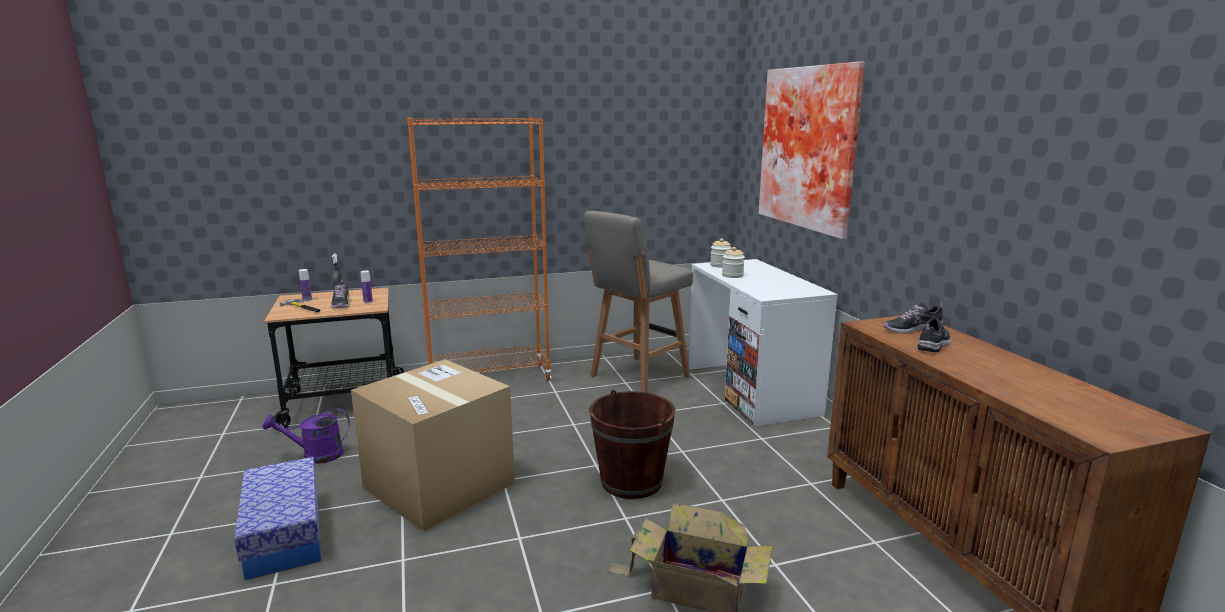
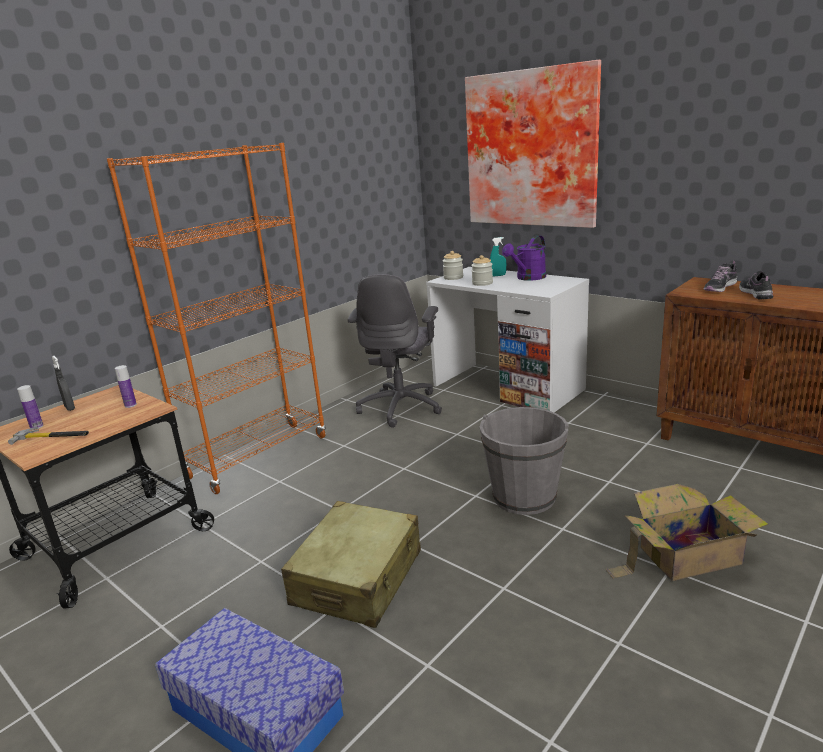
camera: 30 degrees left, 5 degrees up
purple watering can [263,408,350,464] -> purple watering can moved to [502,235,546,281]
shoe [331,279,349,308] -> none
cardboard box [351,359,515,532] -> beige suitcase [281,501,421,628]
grey stool [584,211,693,393] -> grey office chair [348,274,442,428]
brown bucket [589,390,676,499] -> grey bucket [480,407,568,515]
none -> turquoise spray bottle [490,237,506,277]

